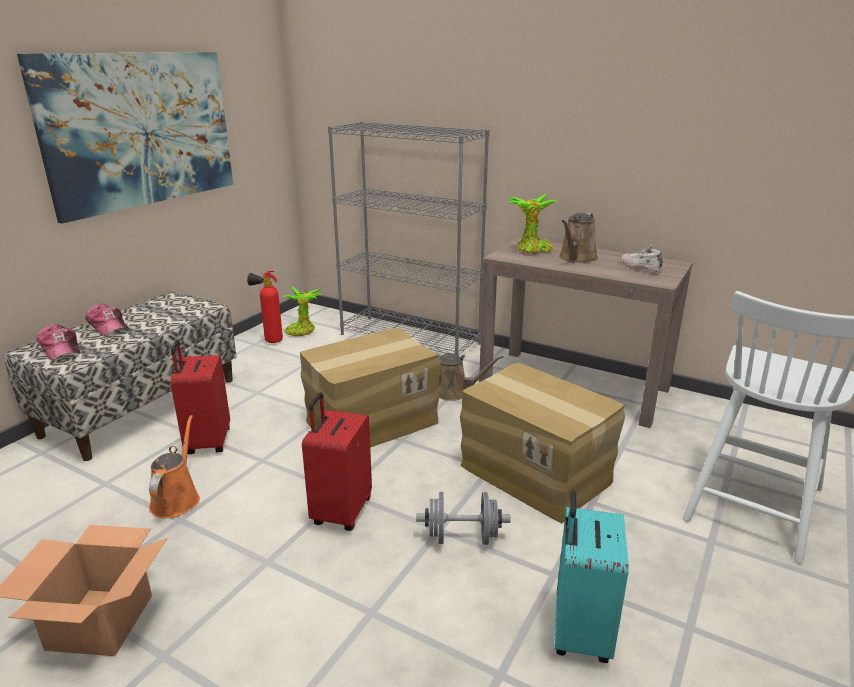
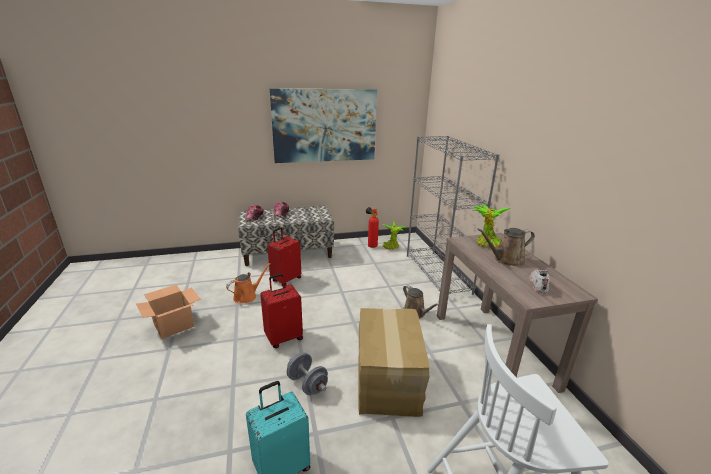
camera: 45 degrees right, 0 degrees up
cardboard box [300,327,441,448] -> none

